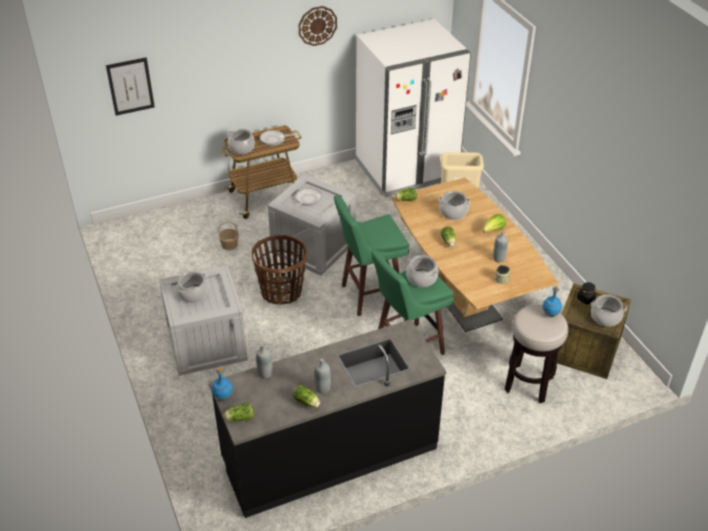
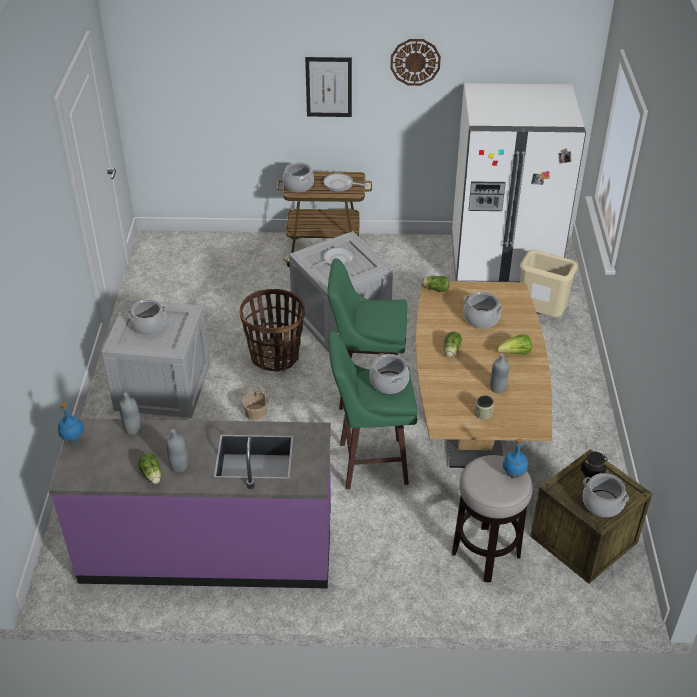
camera: 25 degrees right, 0 degrees up
picture [106,57,155,116] -> picture moved to [305,57,352,117]
black counter [208,319,446,518] -> purple counter [49,418,331,588]
basket [218,222,239,251] -> basket moved to [242,384,269,421]
lettuce [224,403,254,421] -> none

